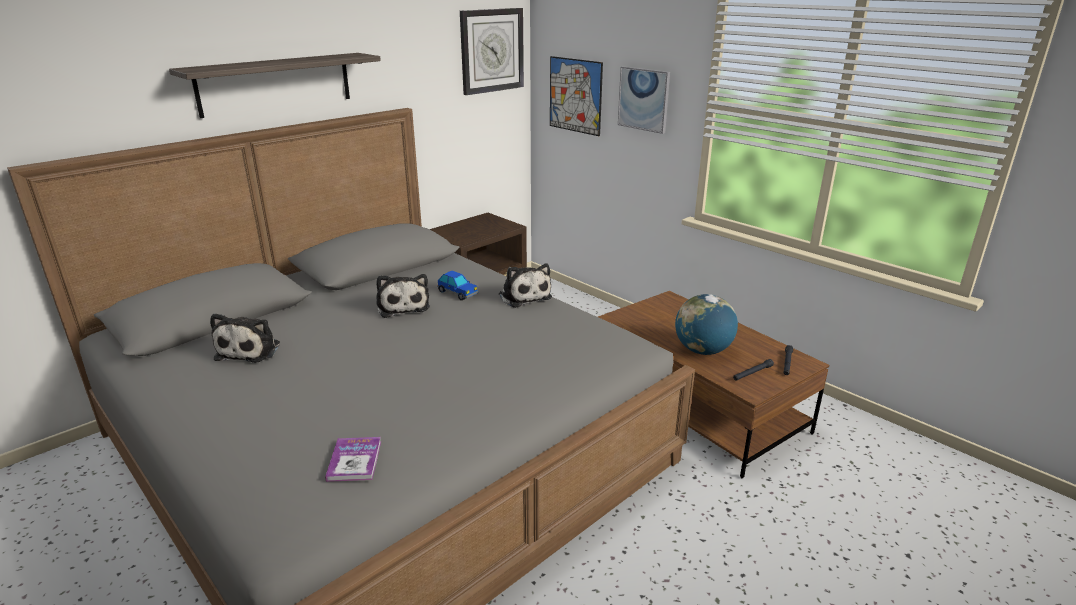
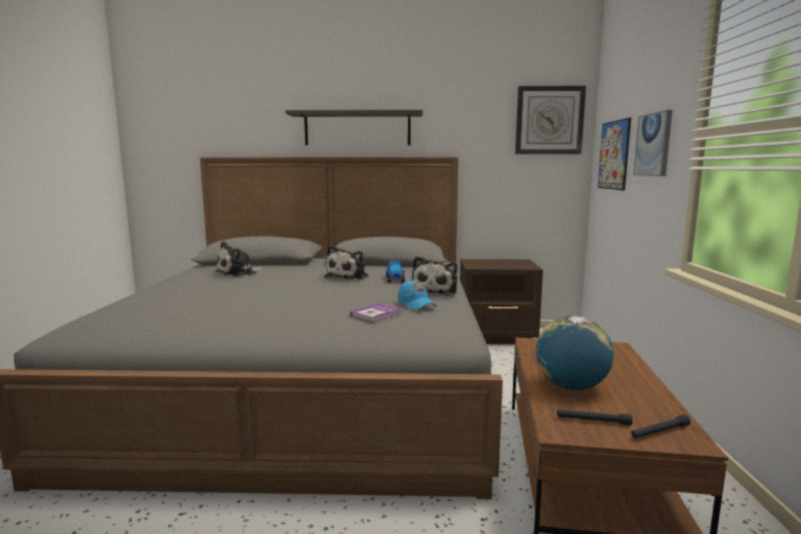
camera: 45 degrees right, 15 degrees down
book [325,437,381,482] -> book moved to [350,303,403,323]
none -> blue cap [398,279,437,310]

